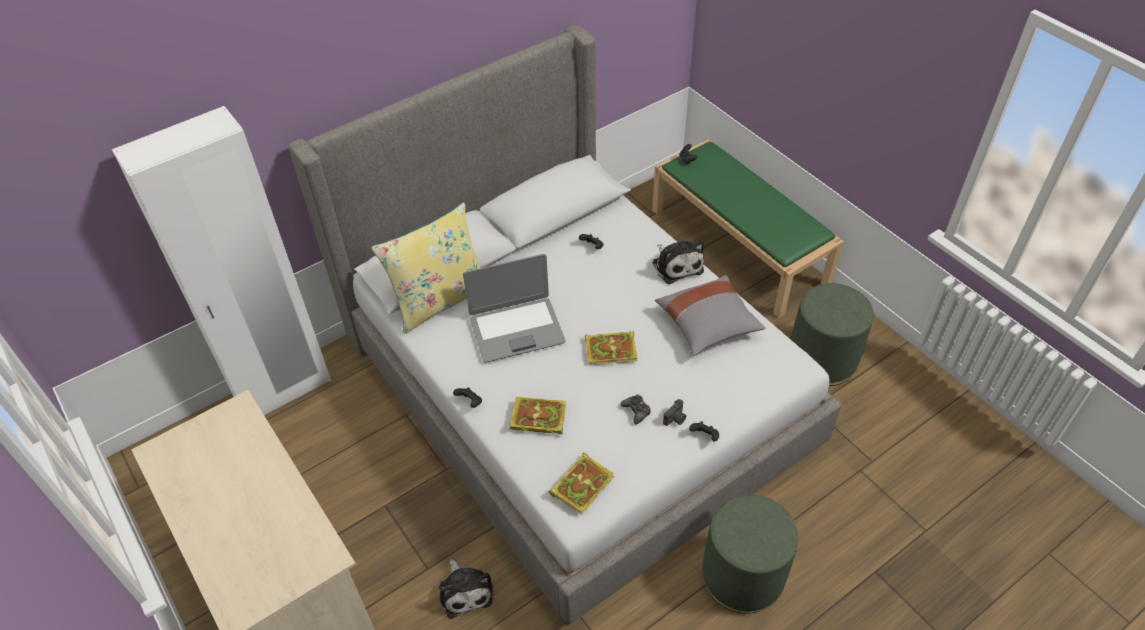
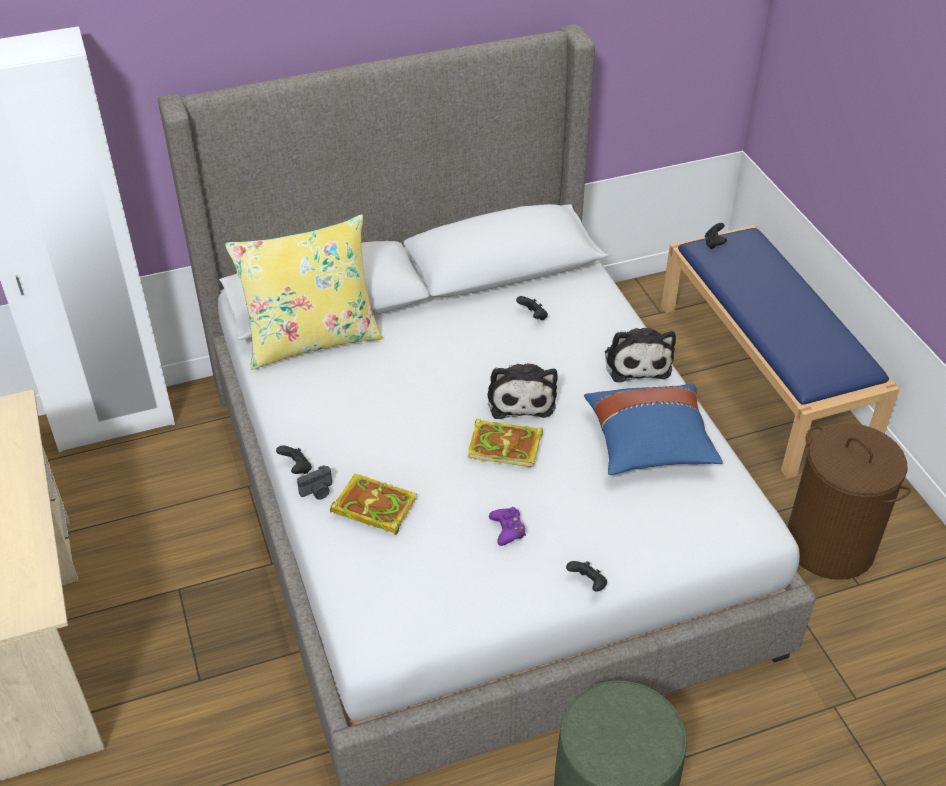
camera: 15 degrees right, 5 degrees down
plush toy [439,559,494,619] -> plush toy moved to [488,363,558,419]
laptop [463,254,565,363] -> none
book [549,453,614,515] -> none
black game controller [621,395,651,424] -> purple game controller [489,507,526,546]
green bench [652,139,844,318] -> blue bench [661,225,900,479]
grey pillow [655,275,765,356] -> blue pillow [584,383,723,475]
camera [663,399,686,426] -> camera moved to [297,465,332,500]
green ottoman [791,283,874,386] -> brown laundry basket [787,423,911,580]

